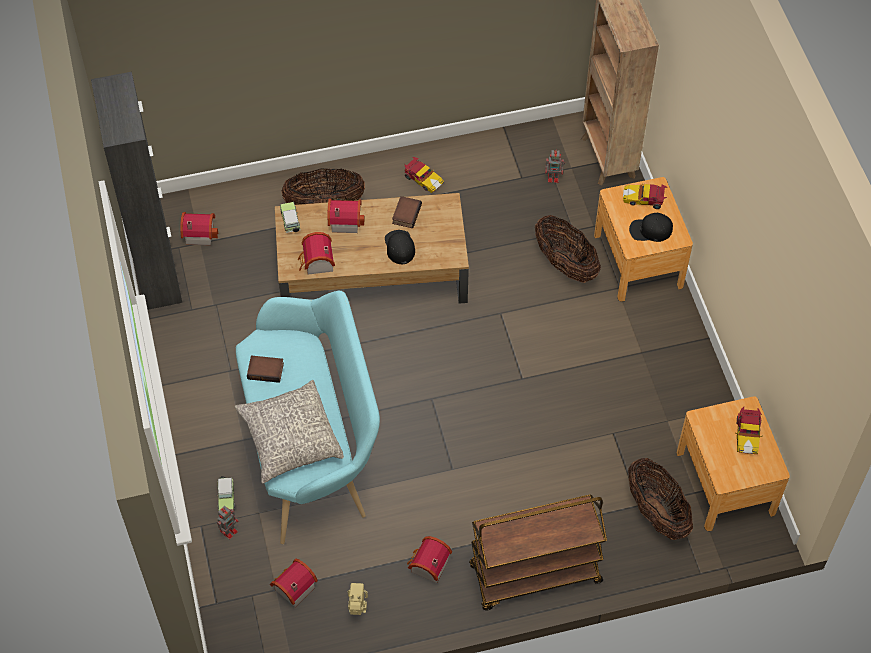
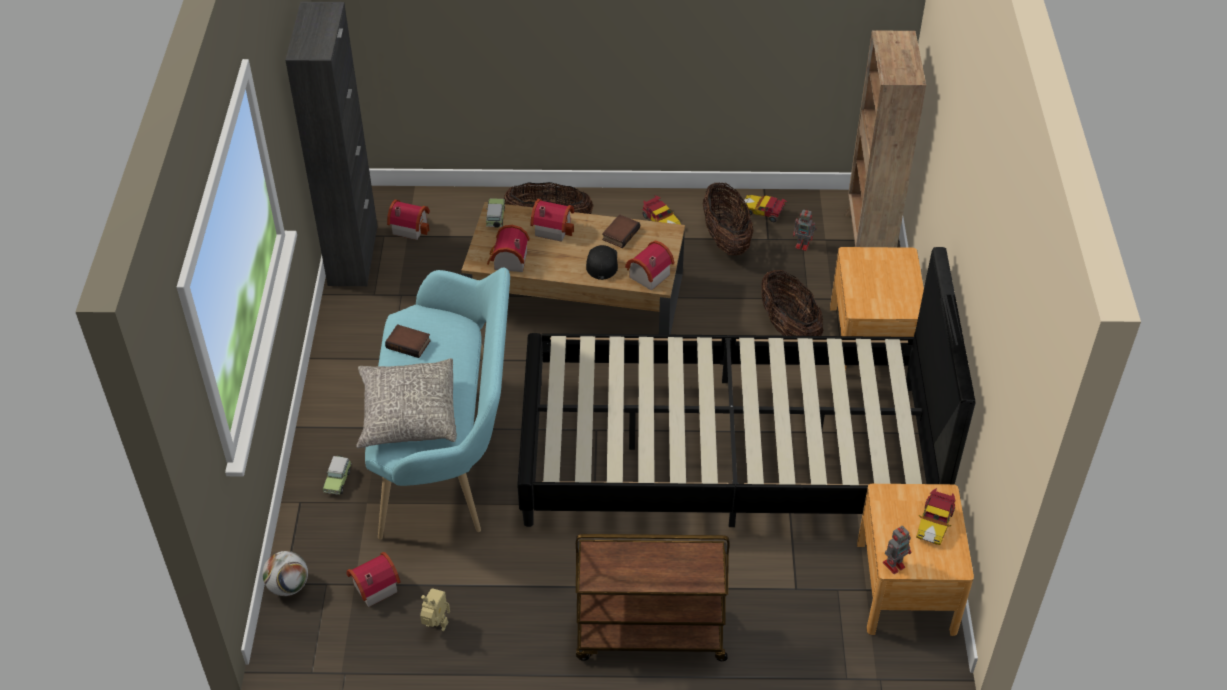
camera: 15 degrees right, 10 degrees down
toy robot [217,506,239,539] -> toy robot moved to [883,526,911,574]
toy house [407,536,452,584] -> toy house moved to [625,240,674,291]
toy car [623,183,668,209] -> toy car moved to [742,195,787,222]
basket [628,458,693,540] -> basket moved to [703,183,754,255]
black cap [629,213,673,242] -> none
none -> football [262,551,308,596]
none -> black bed [517,247,976,527]

